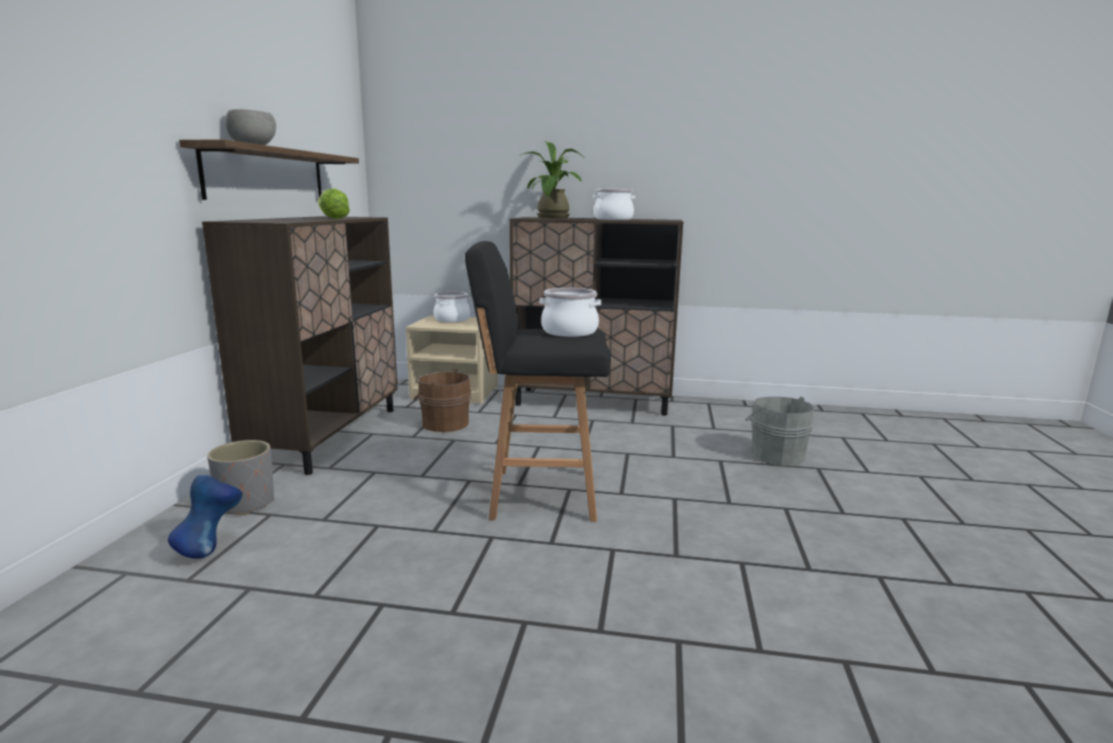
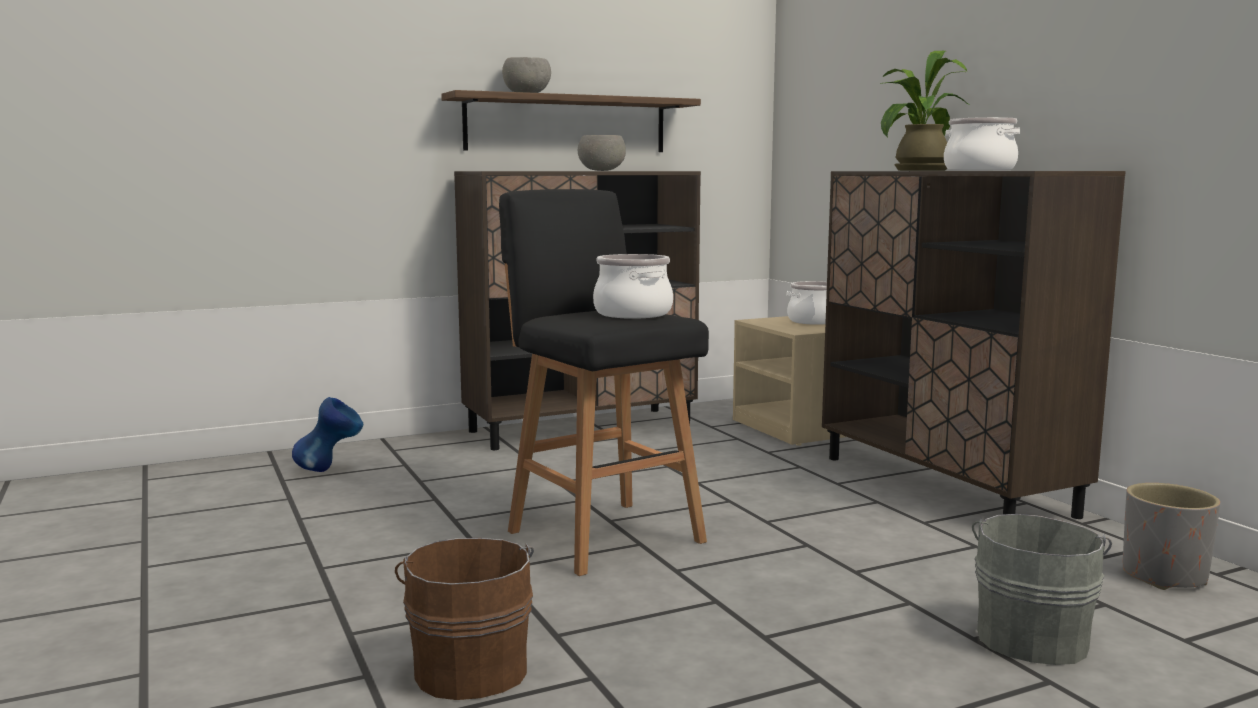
camera: 55 degrees right, 5 degrees down
grey planter [207,440,274,516] -> grey planter moved to [1123,483,1220,590]
lettuce [318,189,350,219] -> grey bowl [578,135,626,171]
brown bucket [414,369,471,432] -> brown bucket moved to [395,538,534,700]

